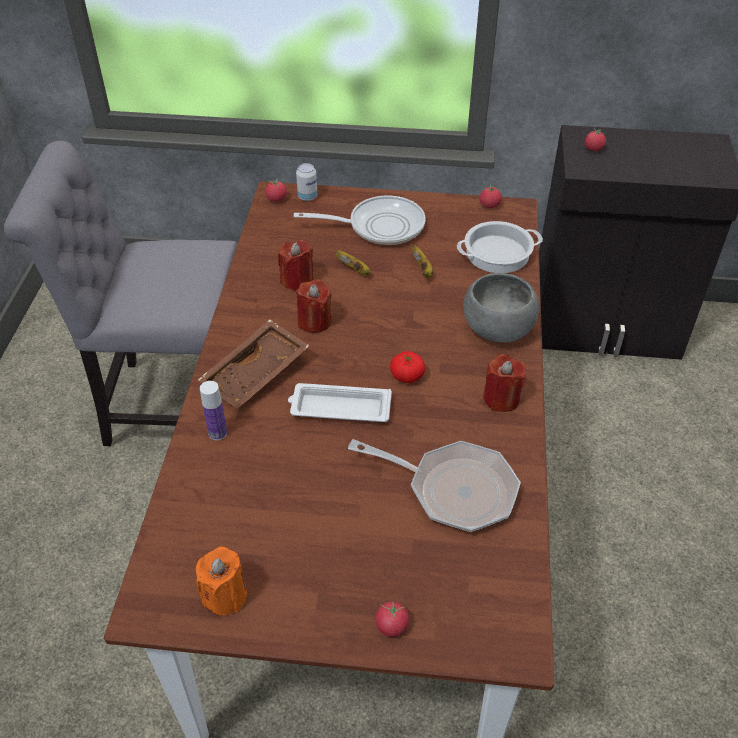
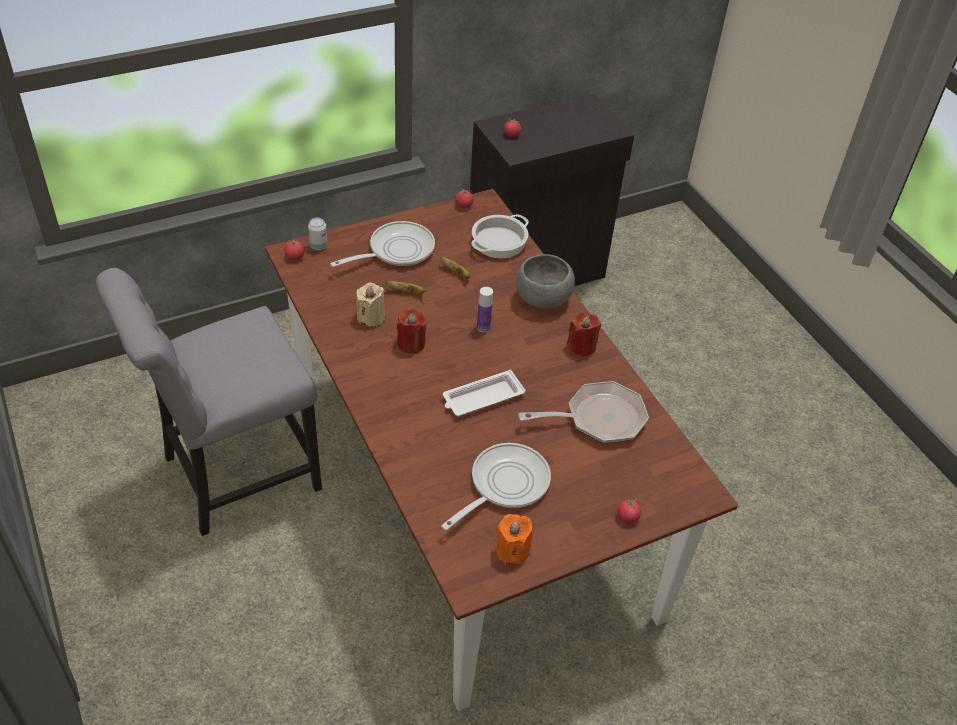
camera: 35 degrees left, 0 degrees up
brown tray [198,319,310,409] -> none
bottle [200,381,227,440] -> bottle moved to [477,287,493,333]
red candle [278,240,314,291] -> beige candle [356,283,385,327]
tomato [390,351,425,383] -> none
none -> frying pan [441,443,551,530]

